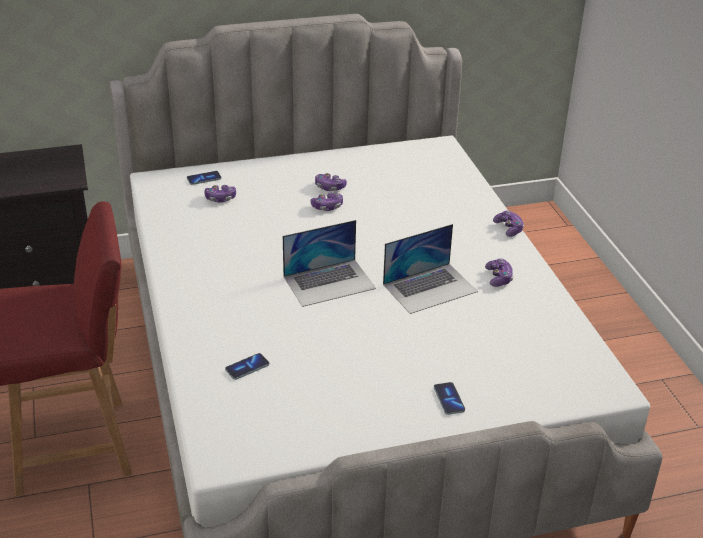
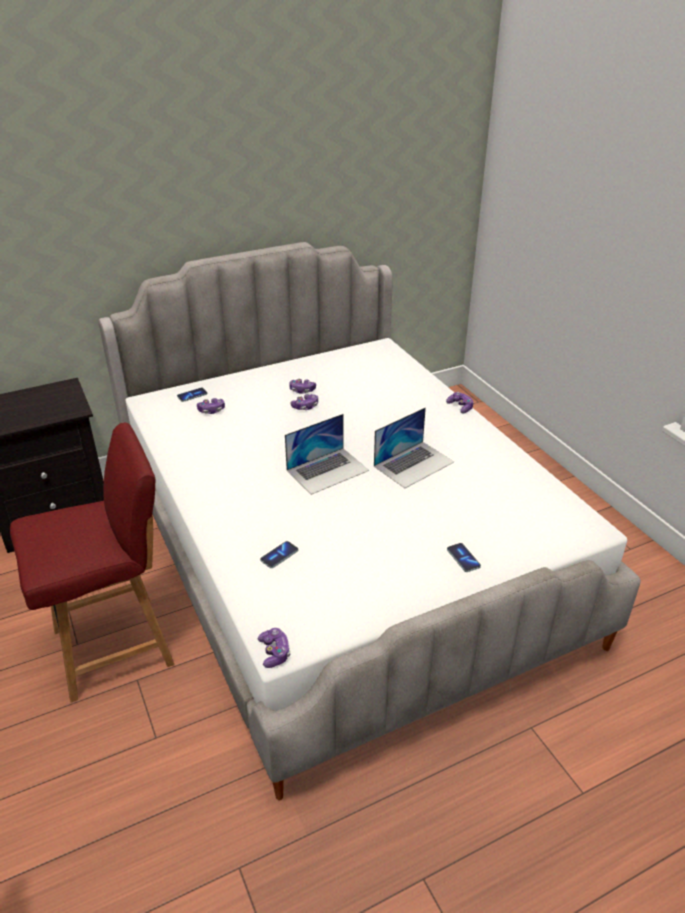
camera: 10 degrees left, 0 degrees up
game controller [485,258,514,287] -> game controller moved to [258,628,291,668]

